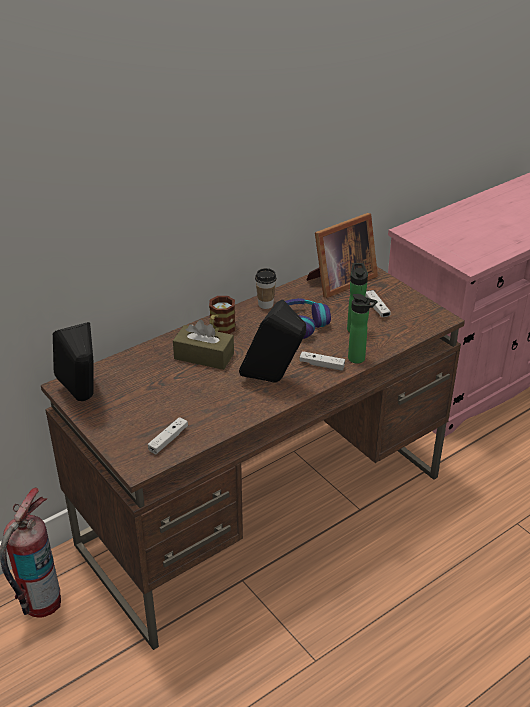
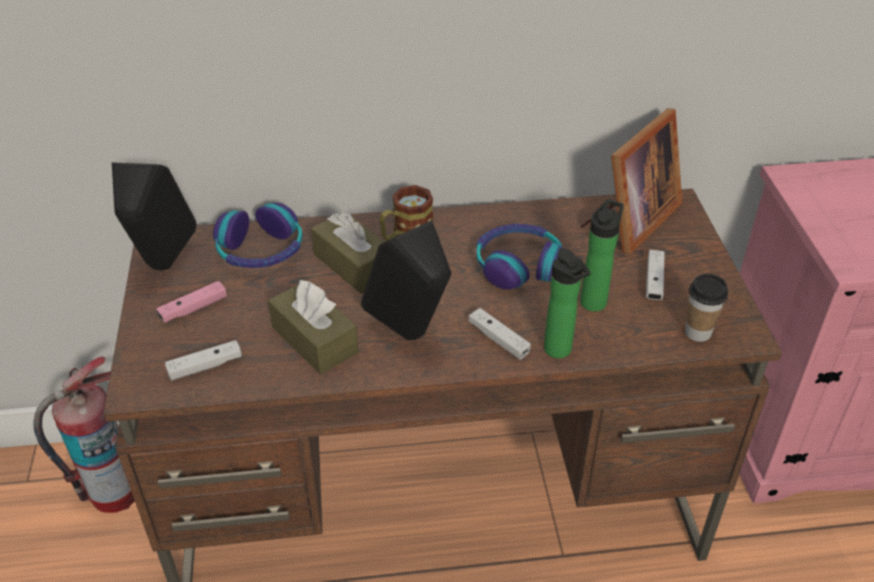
camera: 30 degrees right, 5 degrees up
cup [255,268,277,309] -> cup moved to [685,274,728,342]
picture frame [307,213,378,298] -> picture frame turned 45 degrees counterclockwise [581,108,682,254]
none -> pink game controller [156,281,227,322]
none -> headphones [213,203,303,268]
none -> brown tissue box [268,279,359,374]

